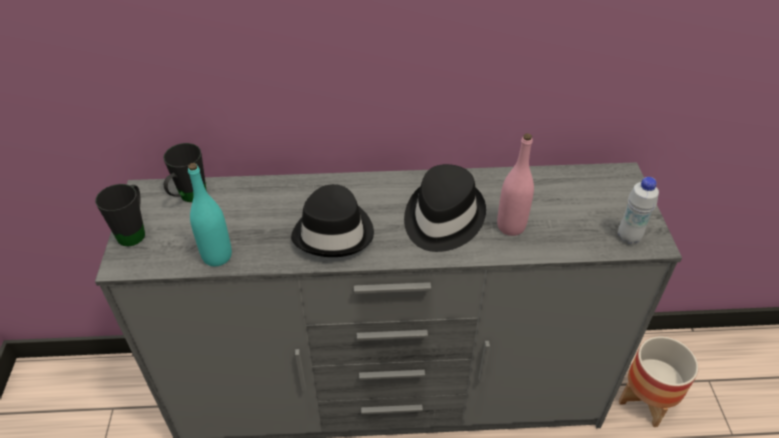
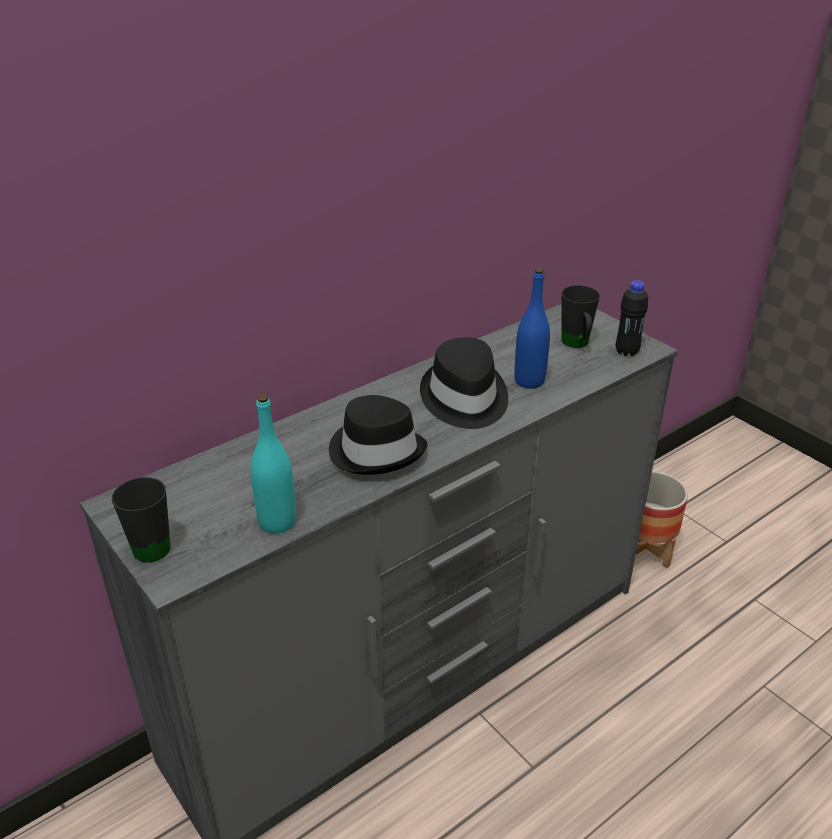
camera: 35 degrees left, 10 degrees down
black mug [163,143,207,202] -> black mug moved to [561,285,600,348]
pink bottle [497,133,534,236] -> blue bottle [514,268,550,389]
white bottle [618,177,659,244] -> black bottle [616,281,648,356]

